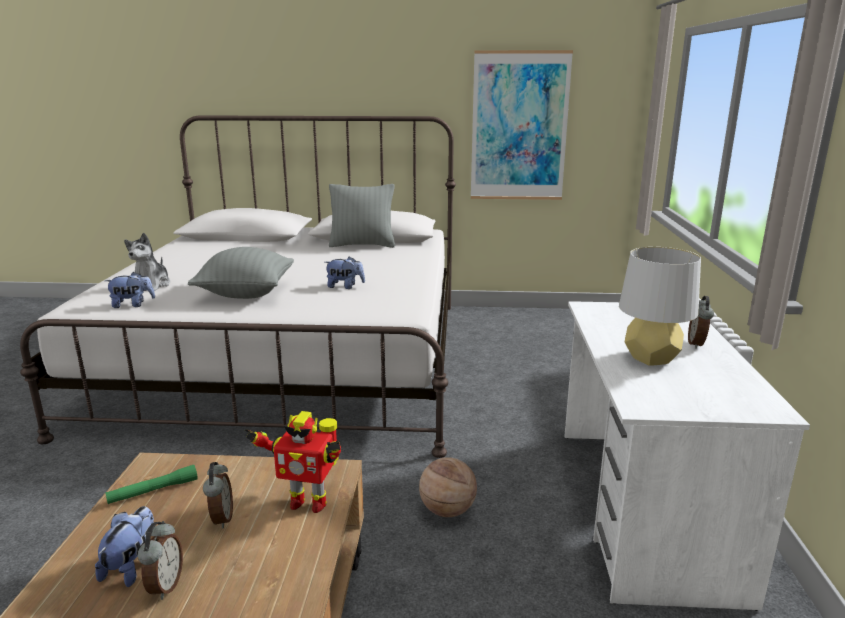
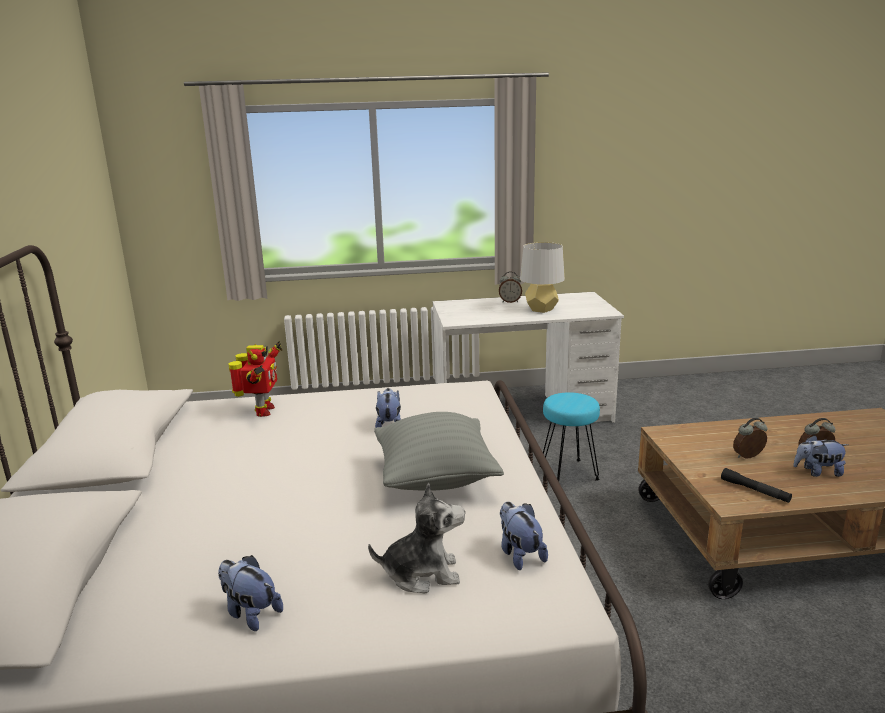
camera: 100 degrees left, 0 degrees up
green flashlight [105,465,198,504] -> black flashlight [721,468,792,503]
toy robot [245,411,341,513] -> toy robot moved to [228,341,282,417]
grey pillow [329,184,395,248] -> none
basketball [419,457,477,517] -> turquoise stool [540,392,600,481]
picture [471,50,573,200] -> none
none -> plush toy [218,555,283,631]

